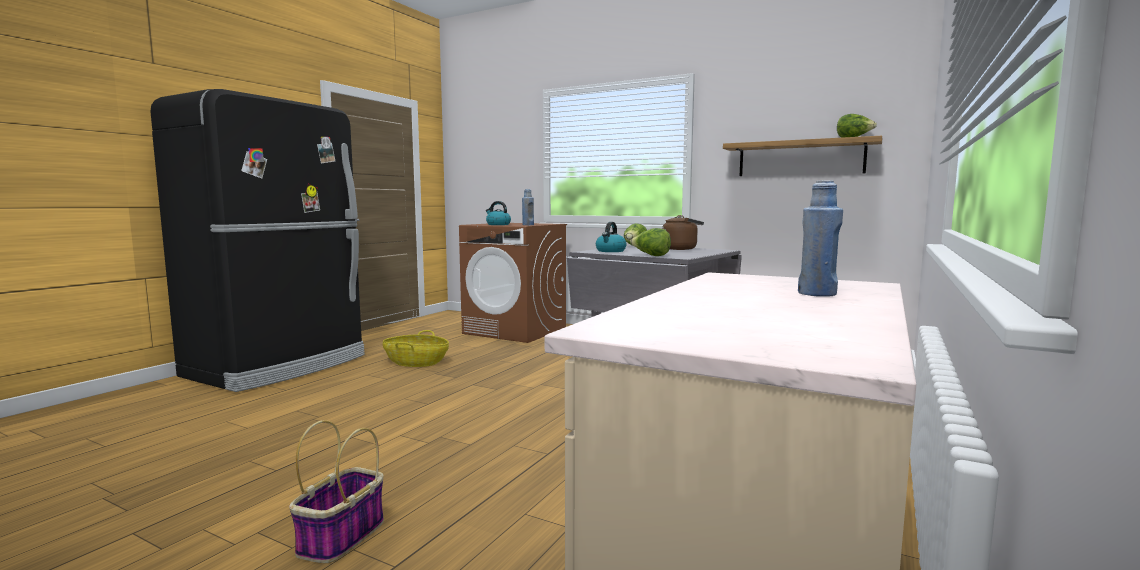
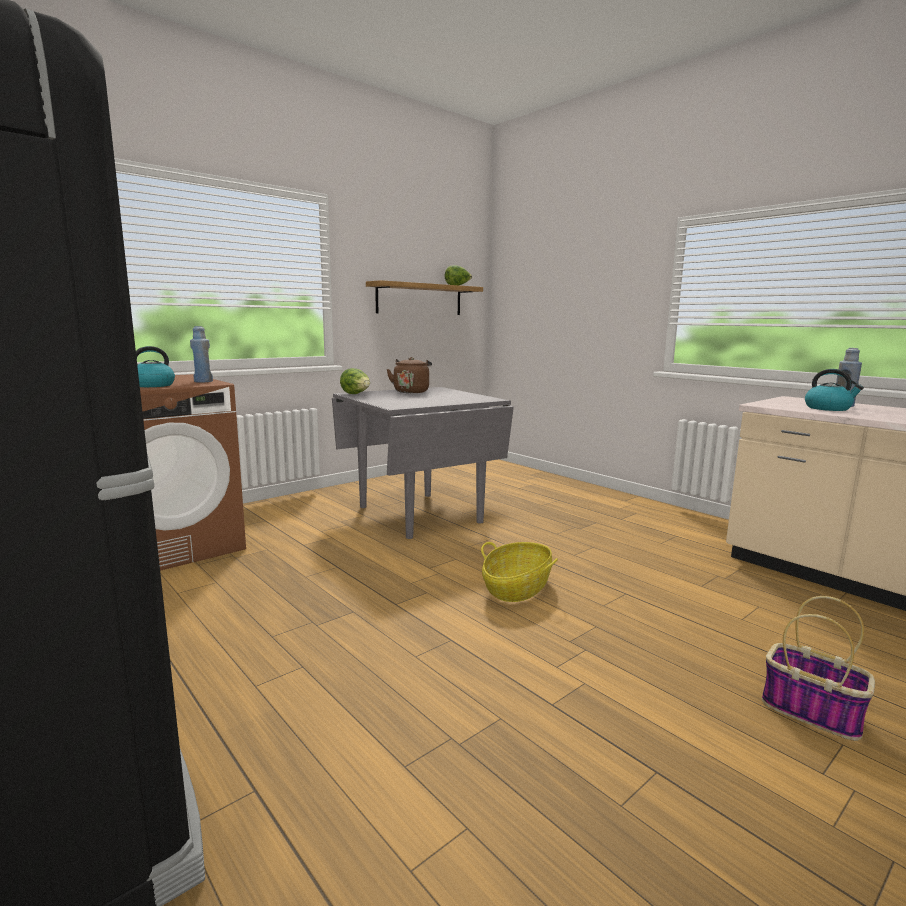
camera: 70 degrees left, 5 degrees up
basket [383,330,449,367] -> basket moved to [481,542,558,602]
kettle [596,222,627,252] -> kettle moved to [805,369,864,411]
lettuce [630,228,671,256] -> none

